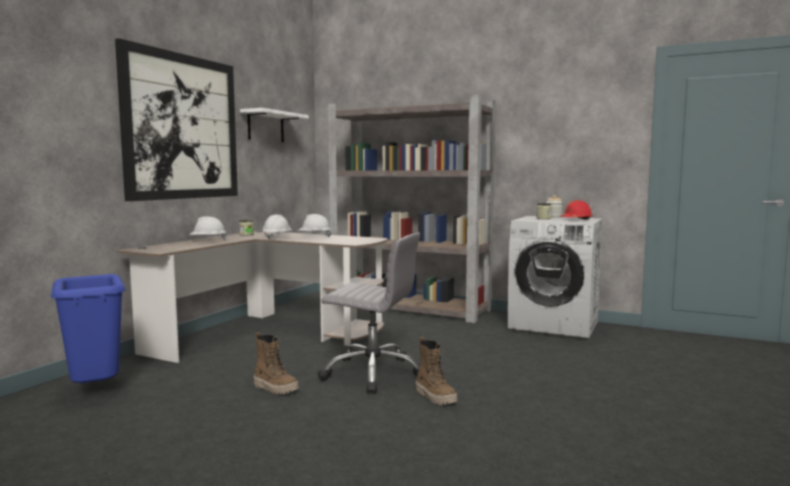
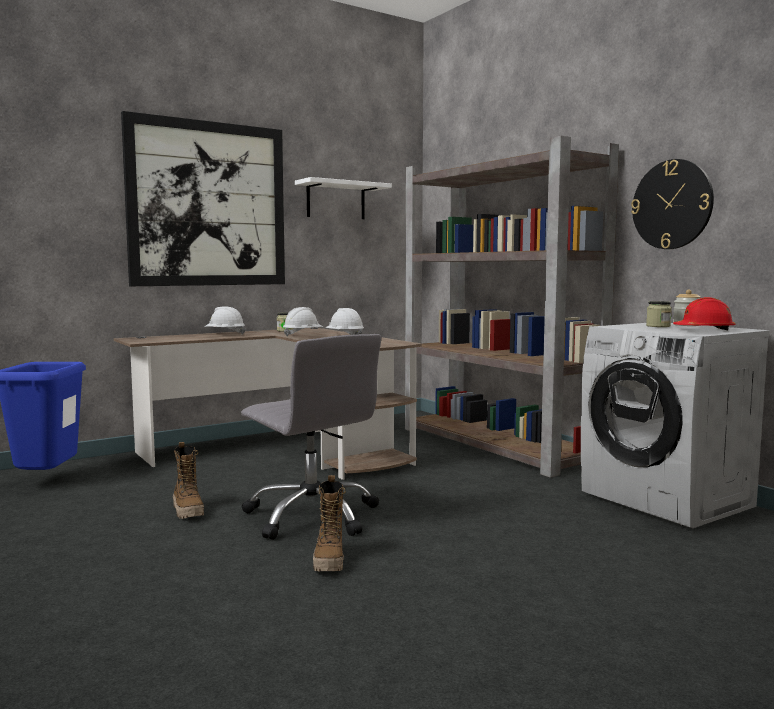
camera: 30 degrees right, 0 degrees up
none -> wall clock [631,159,714,249]

